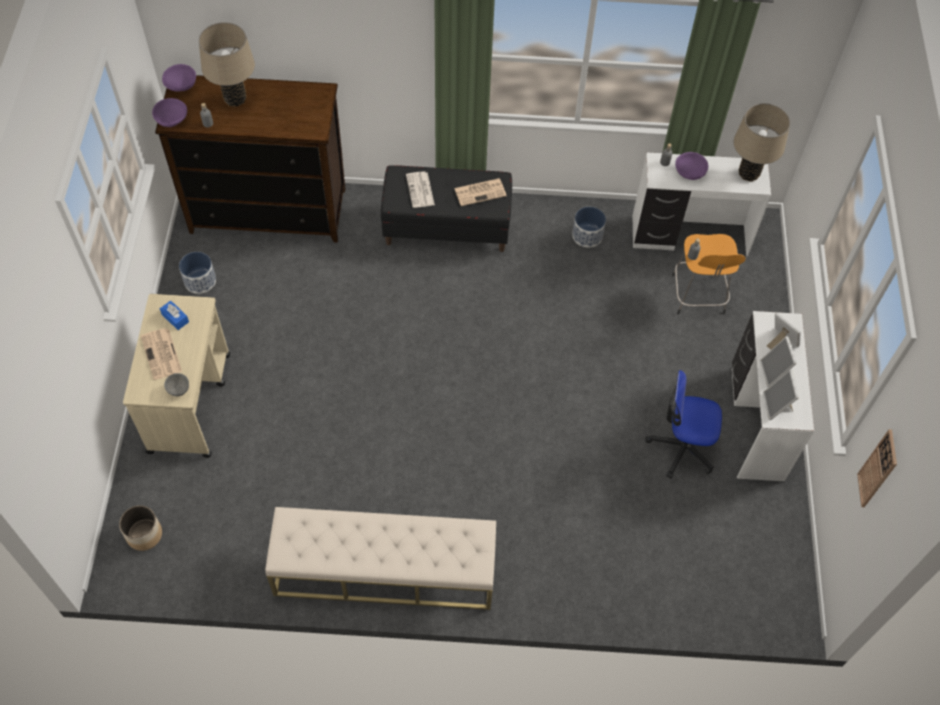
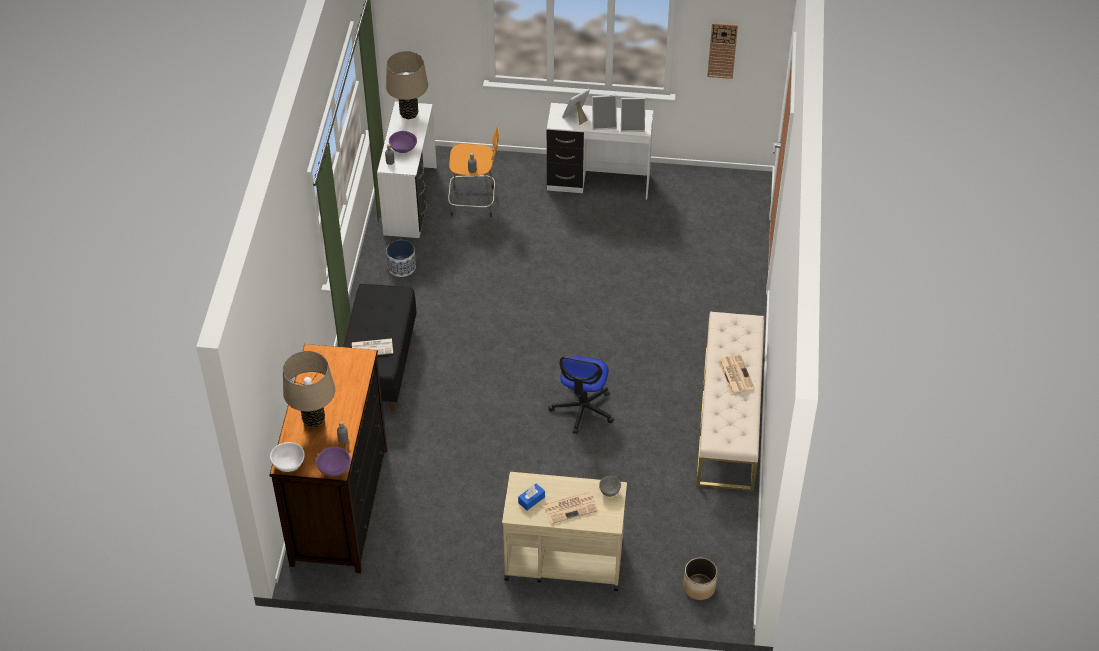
camera: 85 degrees left, 10 degrees down
purple bowl [162,64,196,92] -> white bowl [270,442,304,472]
planter [179,252,216,294] -> none
newspaper [454,178,507,206] -> newspaper moved to [718,354,755,394]
office chair [645,370,722,479] -> office chair moved to [548,356,614,434]

